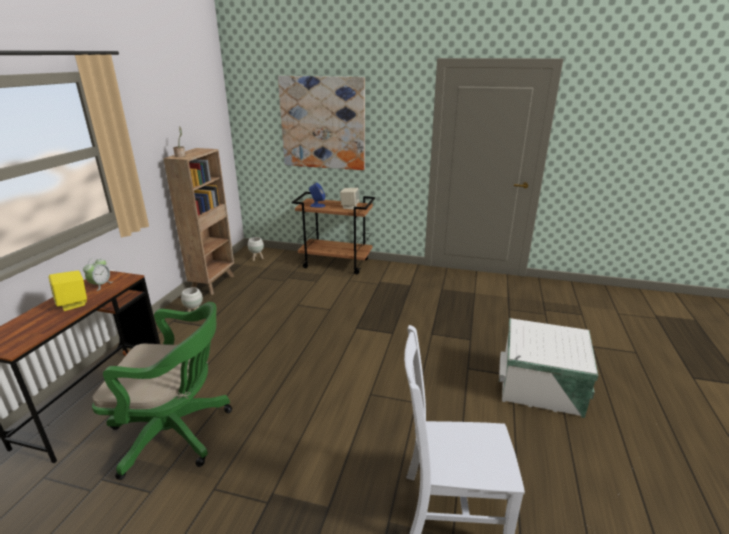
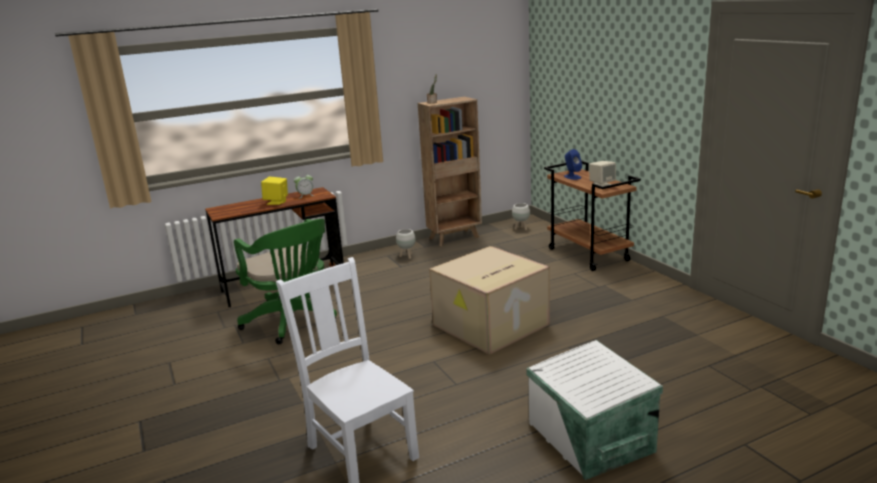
camera: 50 degrees right, 5 degrees down
picture [278,76,365,170] -> none
none -> cardboard box [429,246,550,355]

